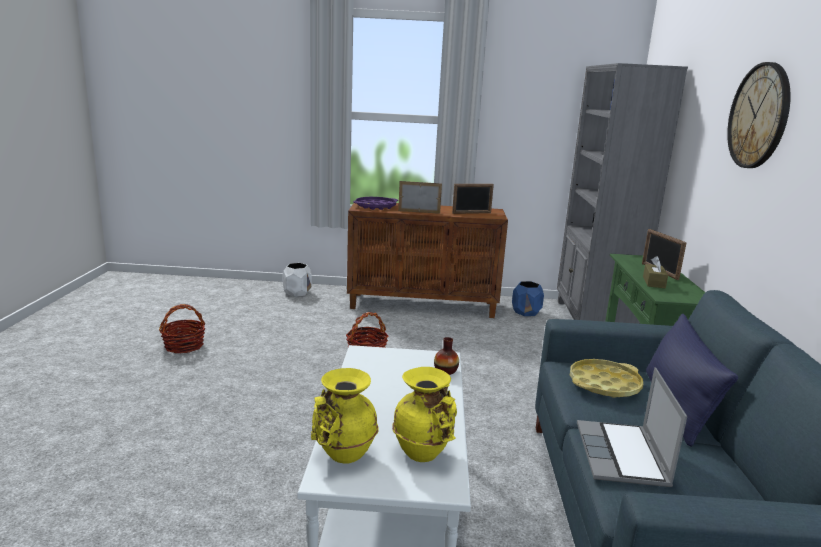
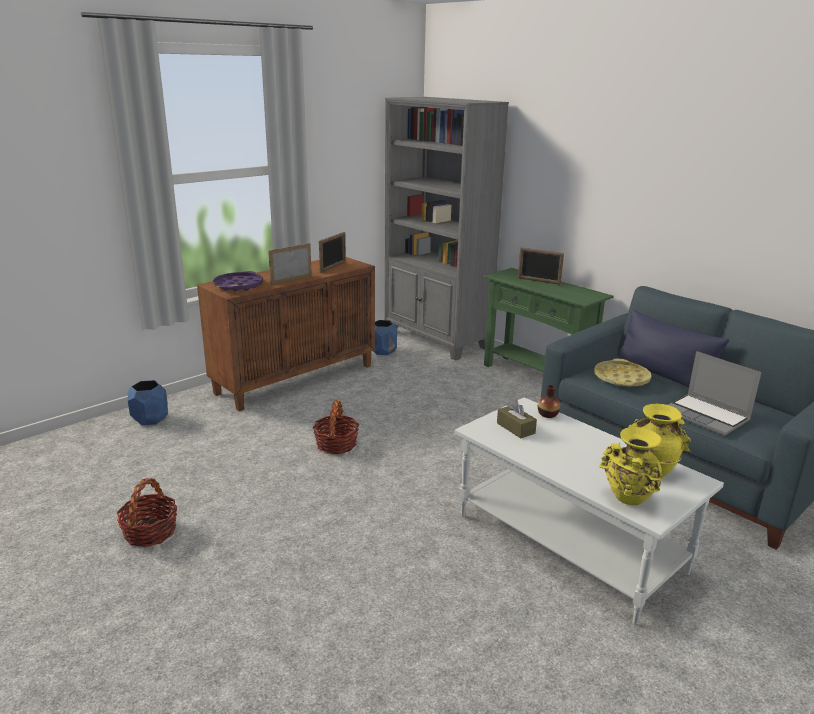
camera: 45 degrees left, 5 degrees up
white planter [283,263,312,297] -> blue planter [128,380,168,425]
brown tissue box [643,256,668,288] -> brown tissue box moved to [497,400,537,438]
wall clock [727,62,791,168] -> none

